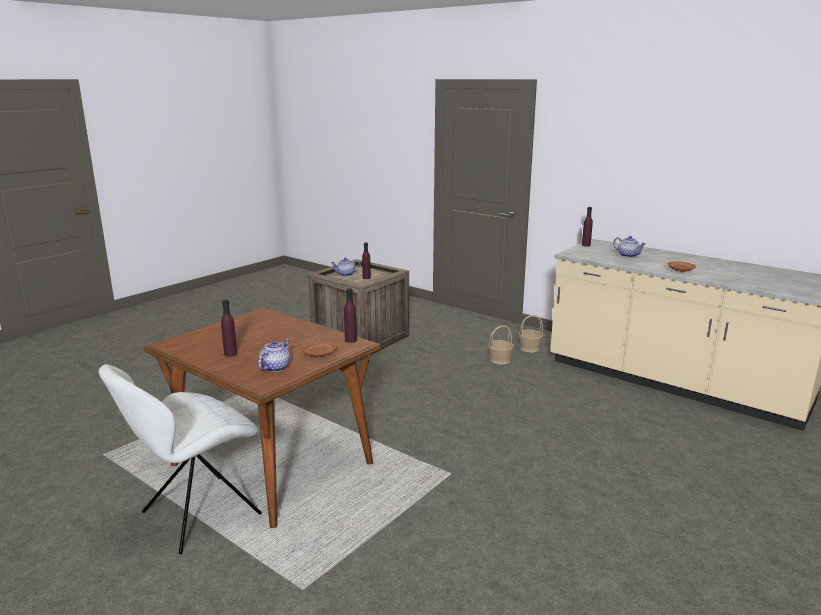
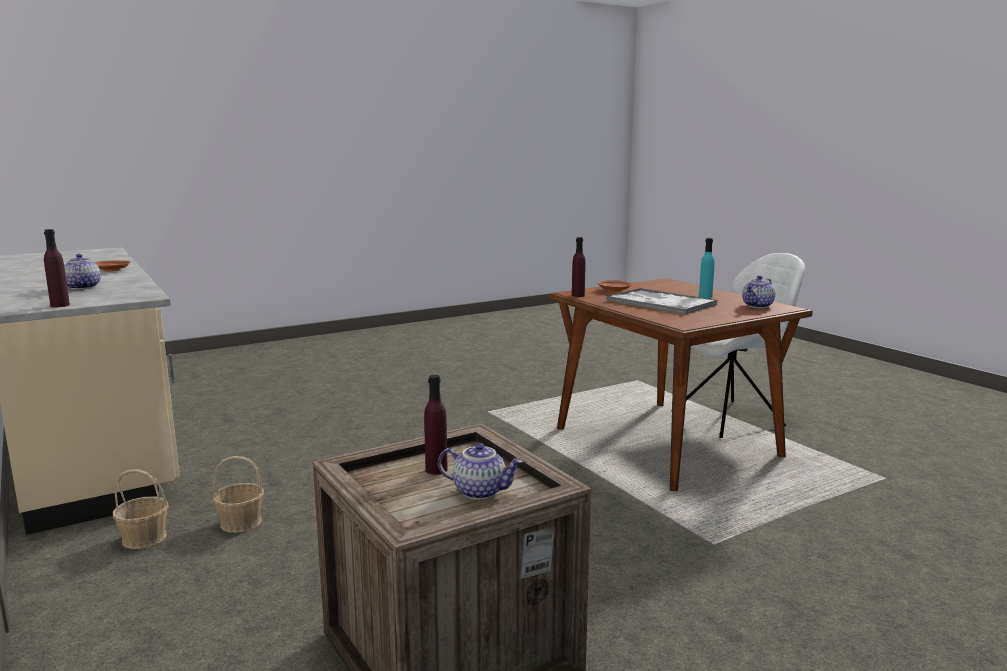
camera: 160 degrees left, 5 degrees down
purple bottle [221,300,237,357] -> turquoise bottle [699,238,715,298]
teapot [258,339,290,372] -> teapot moved to [742,275,775,308]
none -> tray [606,288,718,315]

